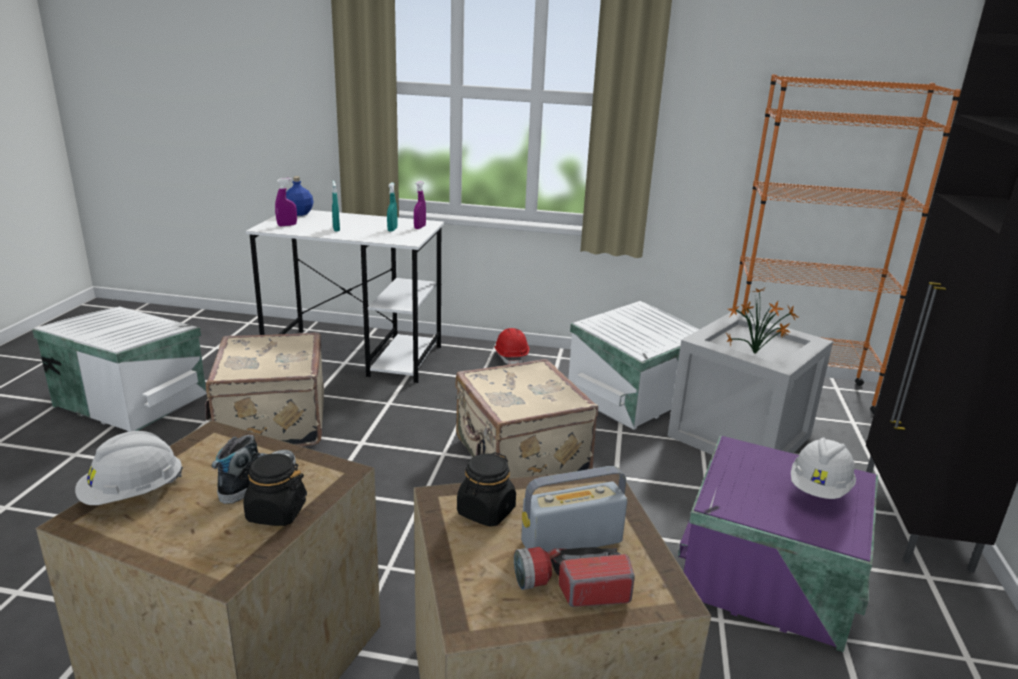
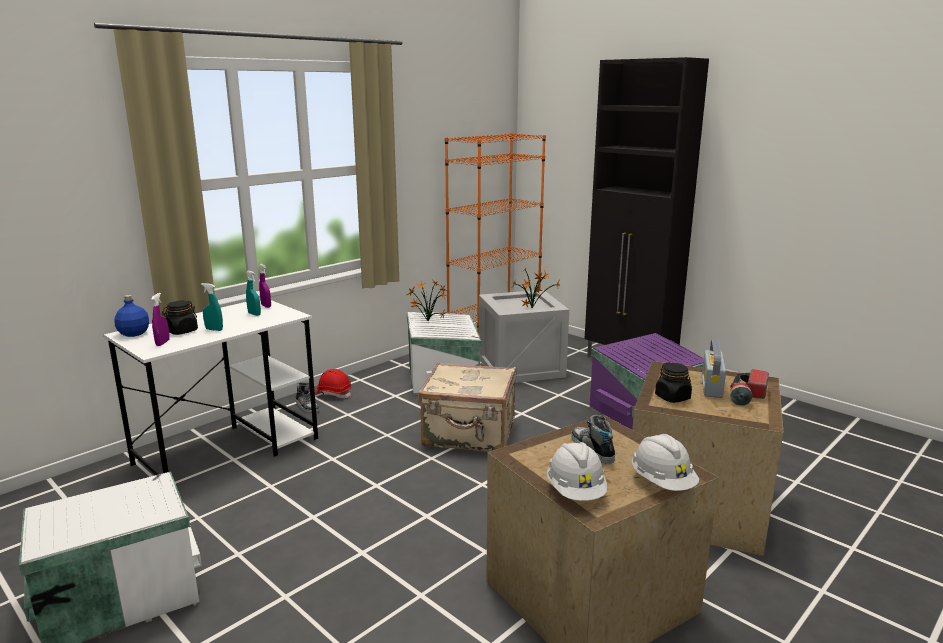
camera: 55 degrees left, 5 degrees down
beige suitcase [205,333,324,447] -> none
black jar [239,453,307,526] -> black jar moved to [162,301,198,335]
white hard hat [791,438,856,499] -> white hard hat moved to [632,434,699,491]
none -> shoe [296,382,319,413]
none -> potted plant [407,281,447,321]

